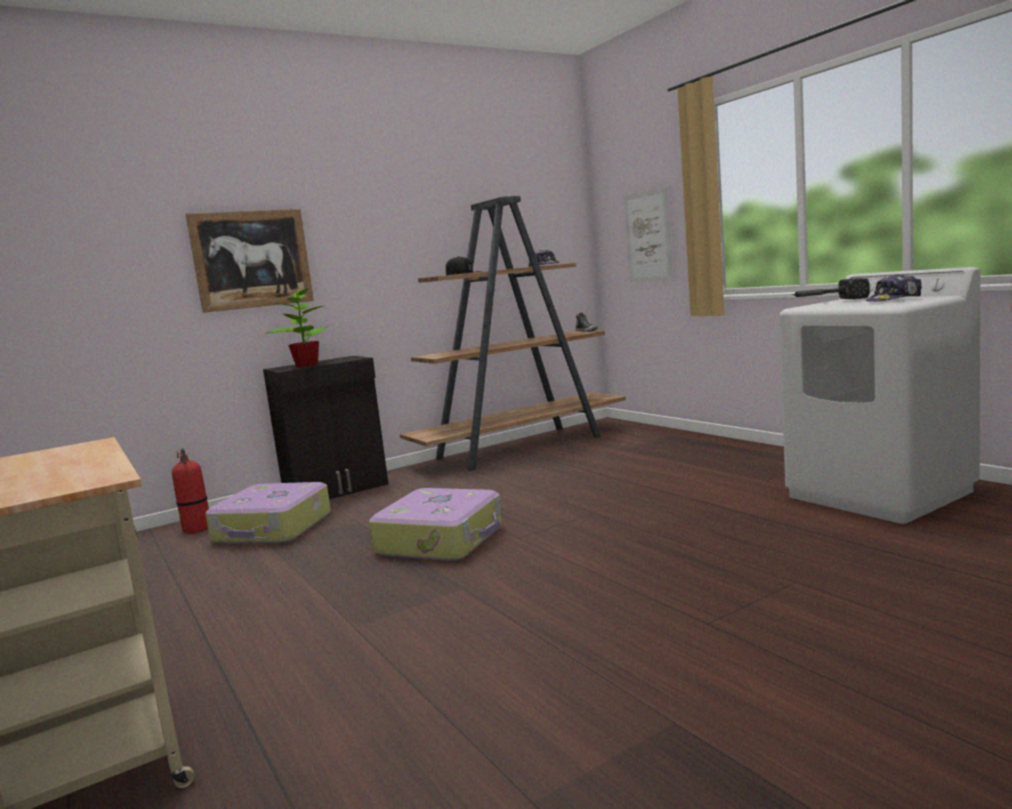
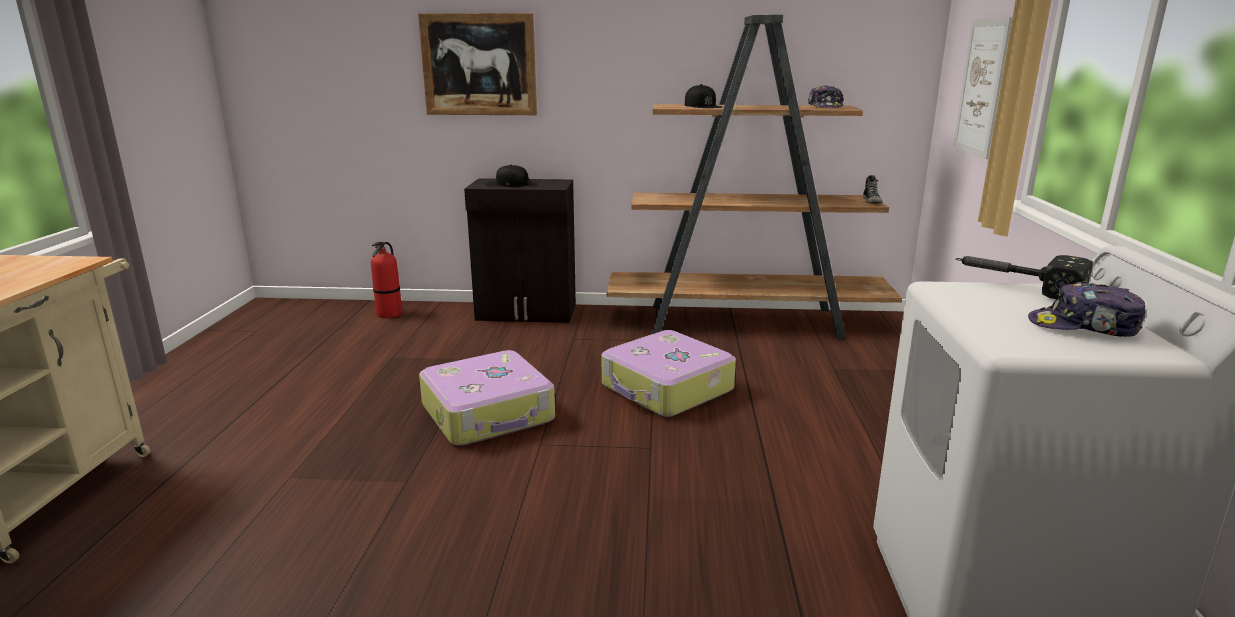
camera: 35 degrees right, 10 degrees up
suitcase [205,482,331,544] -> suitcase moved to [602,330,736,417]
potted plant [265,286,327,367] -> black cap [485,165,529,187]

